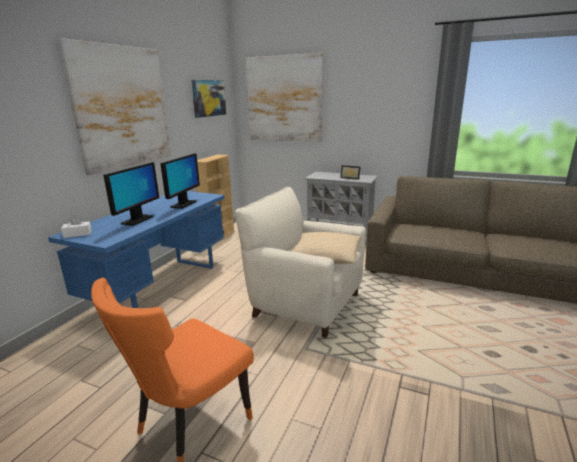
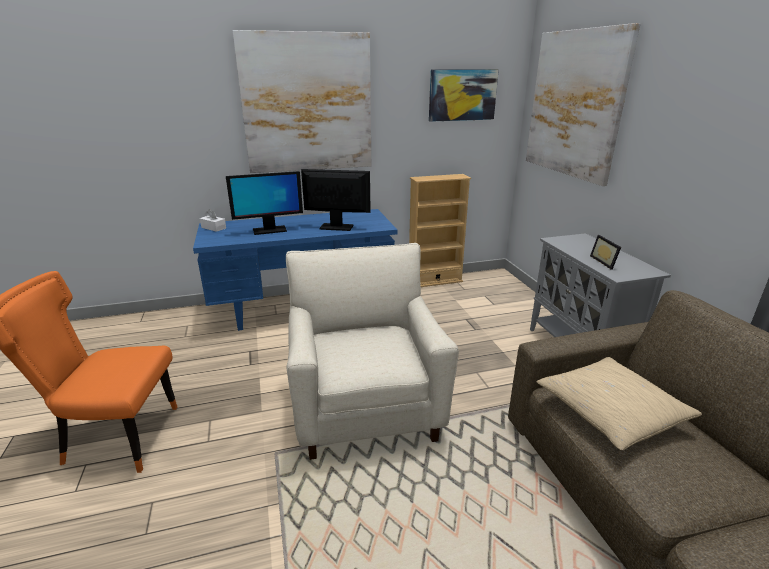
camera: 50 degrees right, 5 degrees up
monitor [161,153,200,209] -> monitor turned 150 degrees counterclockwise [301,169,371,231]
beige pillow [292,232,361,264] -> beige pillow moved to [536,357,702,450]

